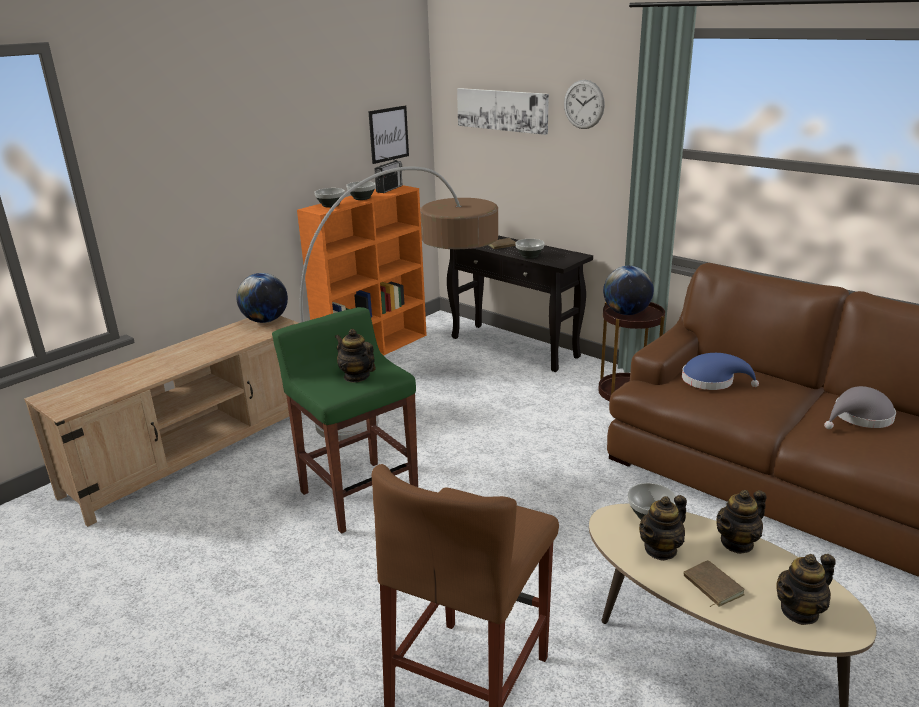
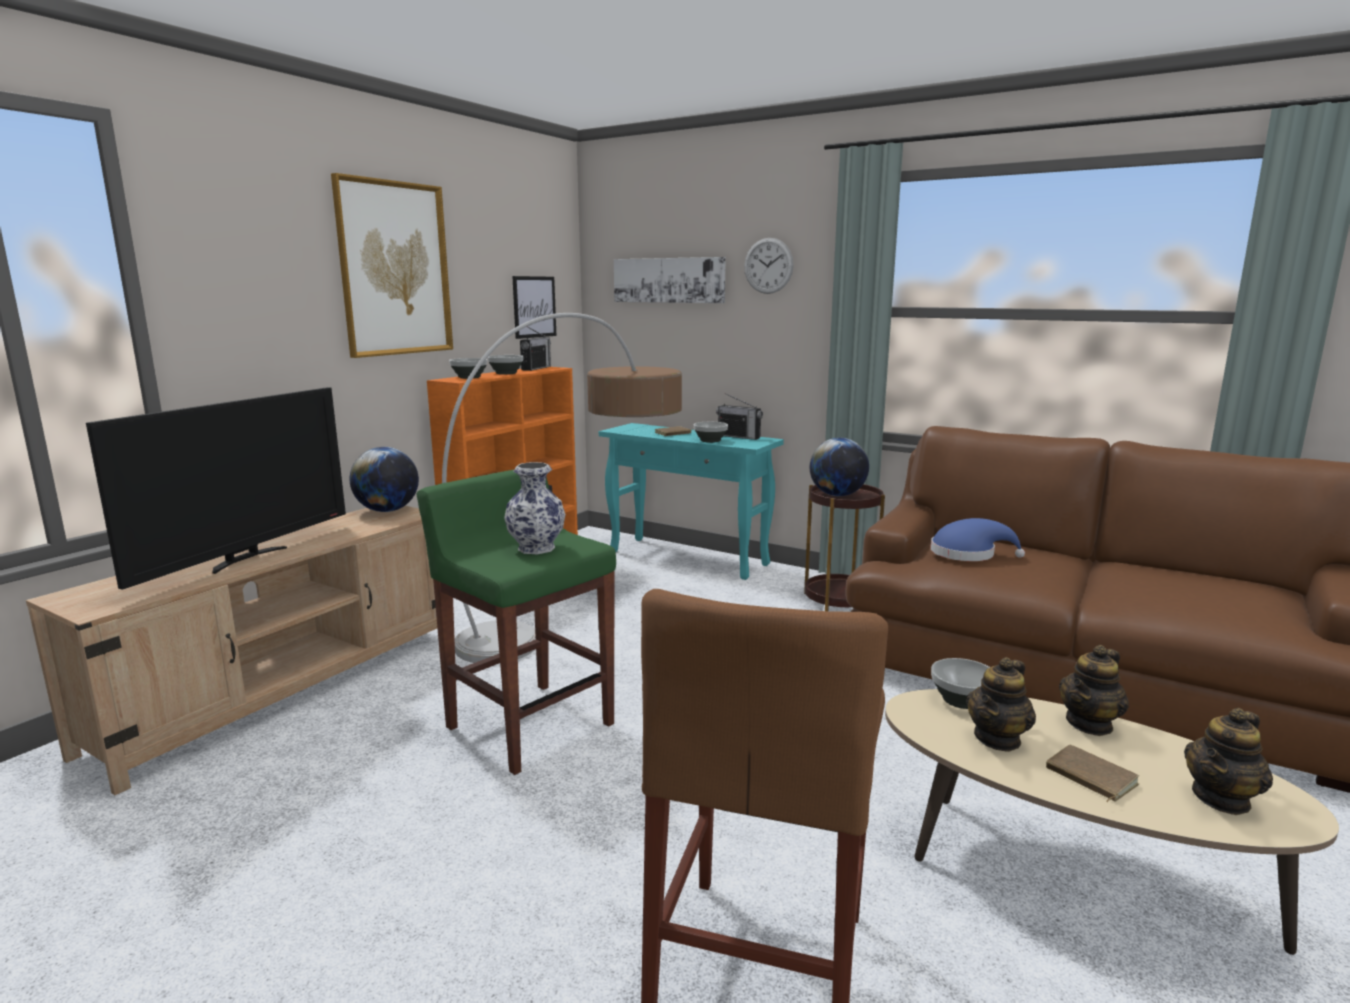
camera: 10 degrees left, 10 degrees down
teapot [335,329,376,382] -> vase [504,462,565,554]
black console table [447,235,593,372] -> turquoise console table [599,423,784,580]
grey hat [824,386,896,429] -> none
none -> television [86,387,346,590]
none -> picture [331,173,453,358]
none -> radio [716,393,763,440]

